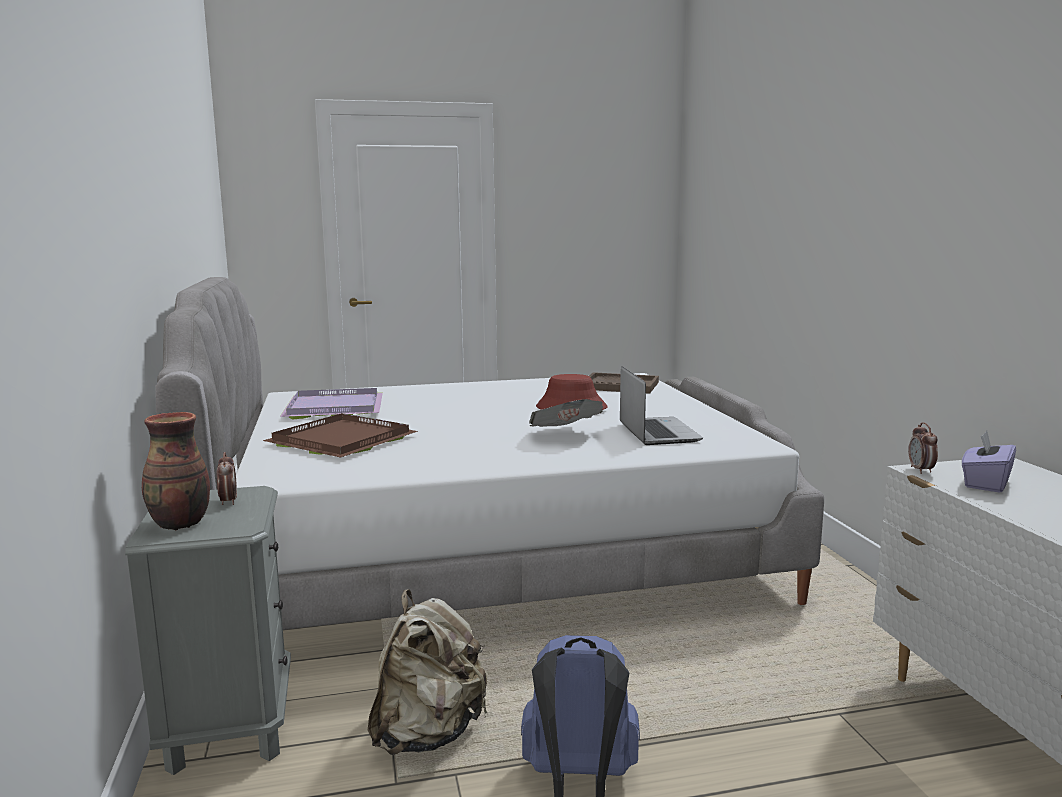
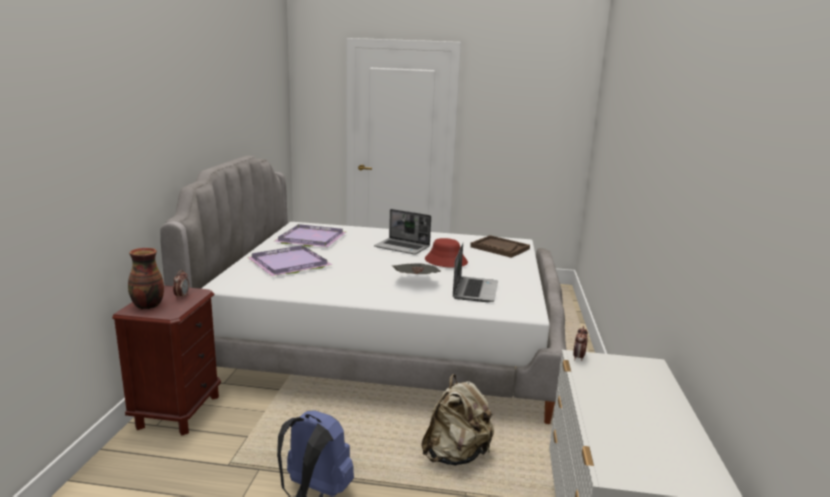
camera: 20 degrees right, 5 degrees up
grey nightstand [125,486,291,775] -> brown nightstand [112,285,221,436]
brown tray [263,413,418,458] -> purple tray [247,245,332,276]
beige backpack [368,589,487,755] -> beige backpack moved to [421,374,494,465]
purple tissue box [962,431,1016,493] -> none
none -> laptop [374,209,431,255]

